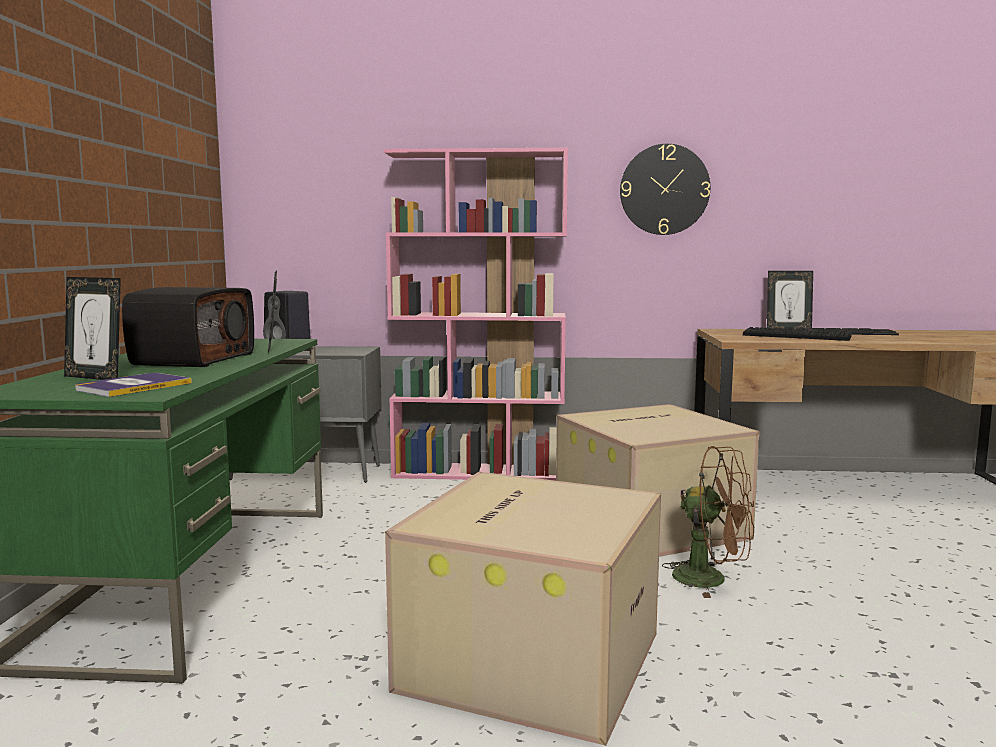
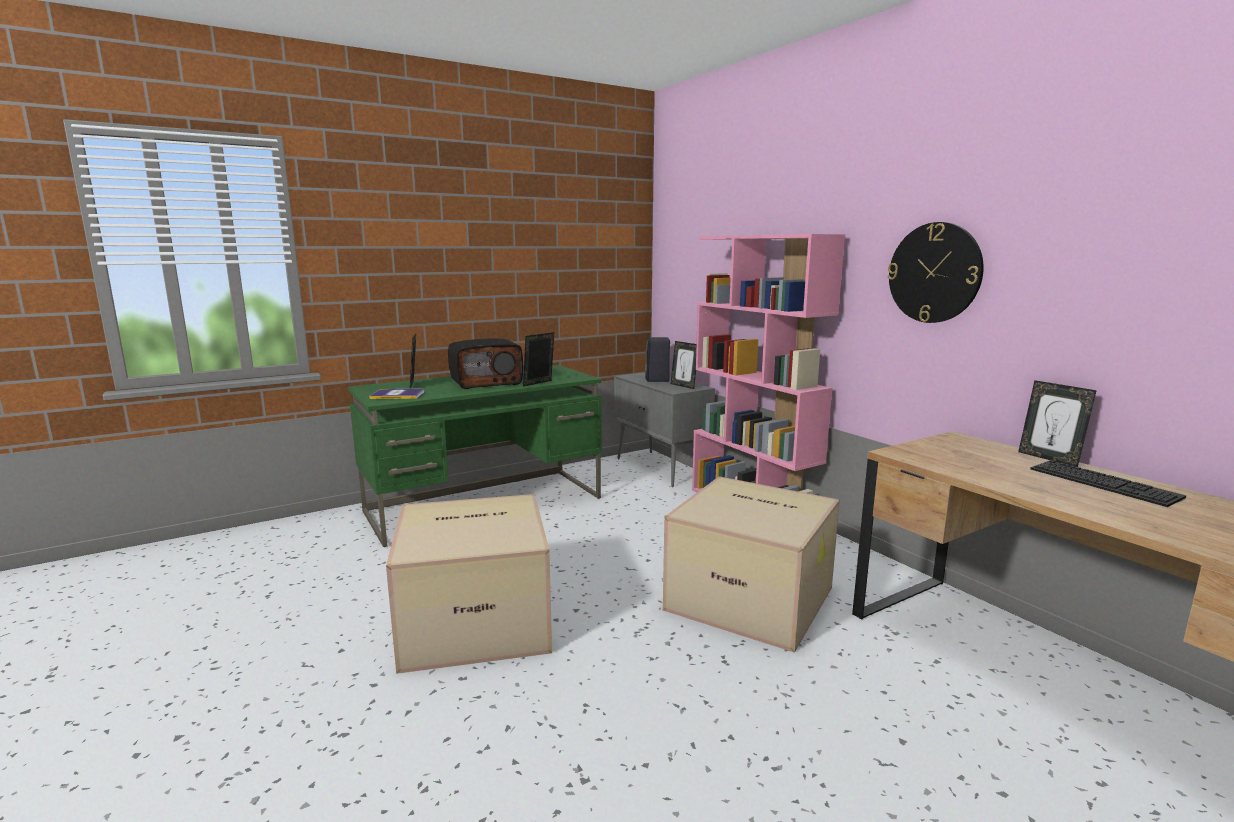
camera: 55 degrees right, 5 degrees up
brown fan [662,446,754,598] -> none
keyboard [743,327,852,341] -> none
none -> picture frame [671,341,696,389]

